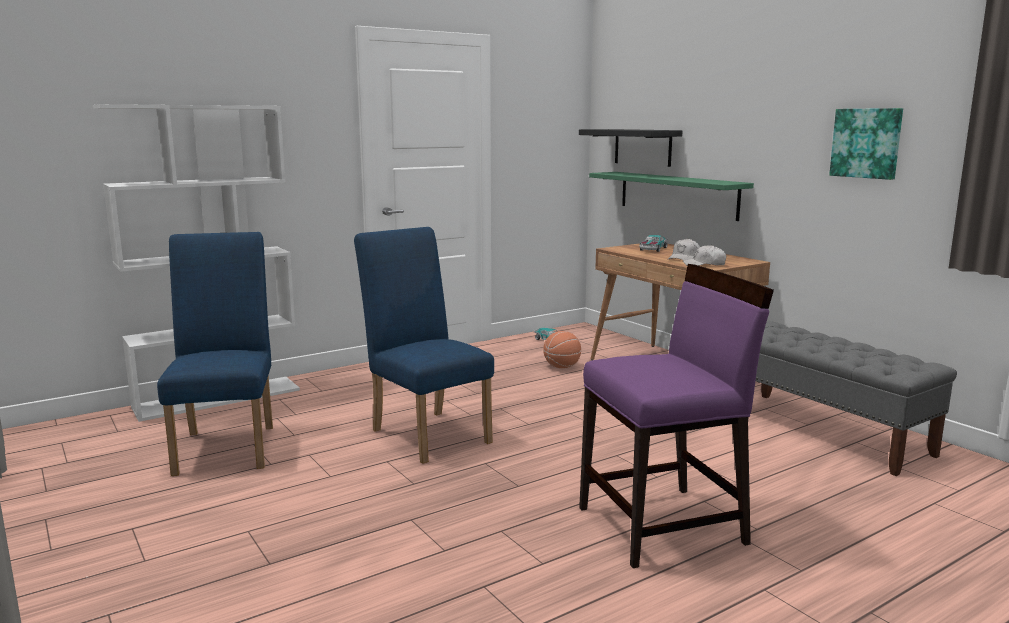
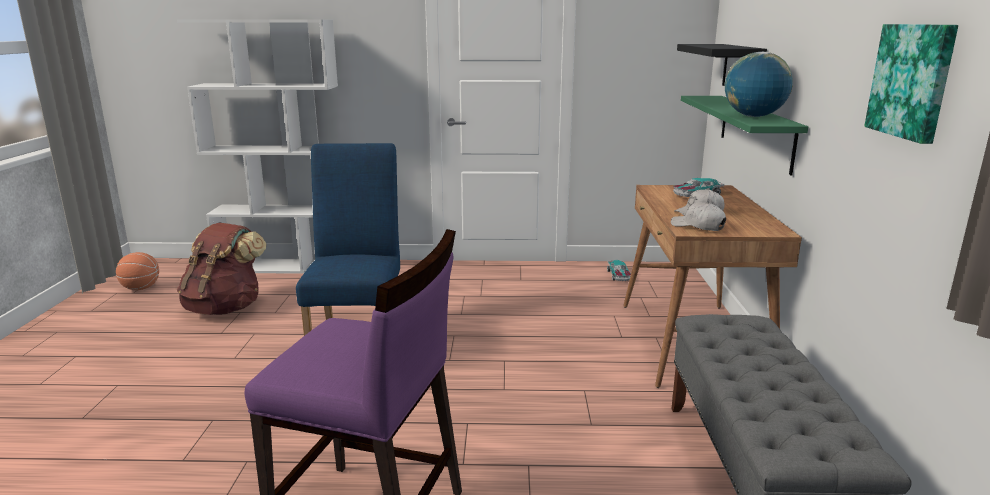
camera: 35 degrees right, 5 degrees up
blue chair [157,232,273,476] -> brown backpack [177,223,266,315]
basketball [543,331,581,368] -> basketball moved to [116,252,159,290]
none -> globe [725,52,793,117]

